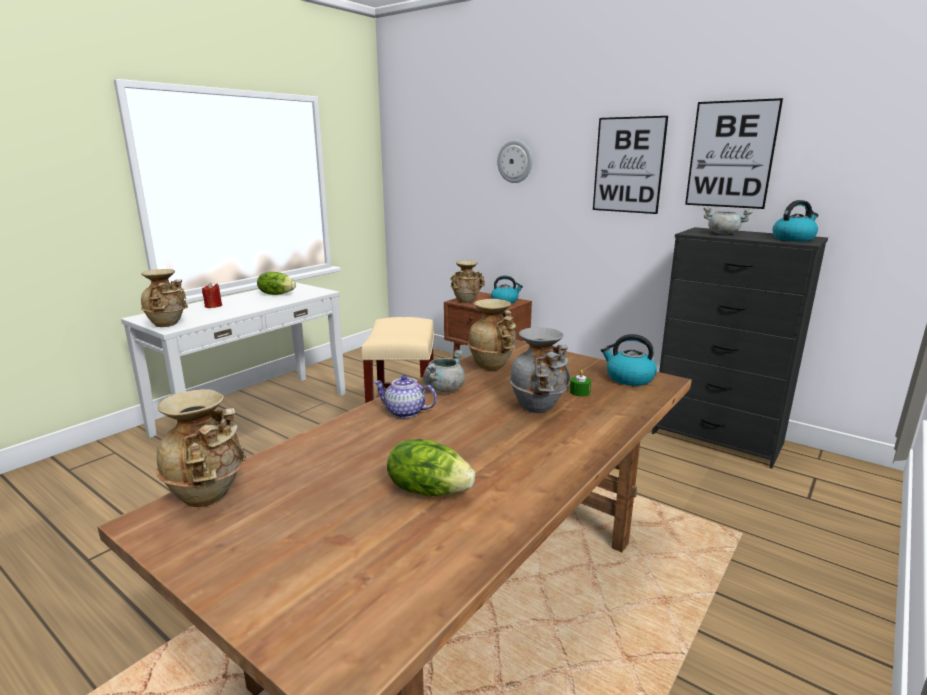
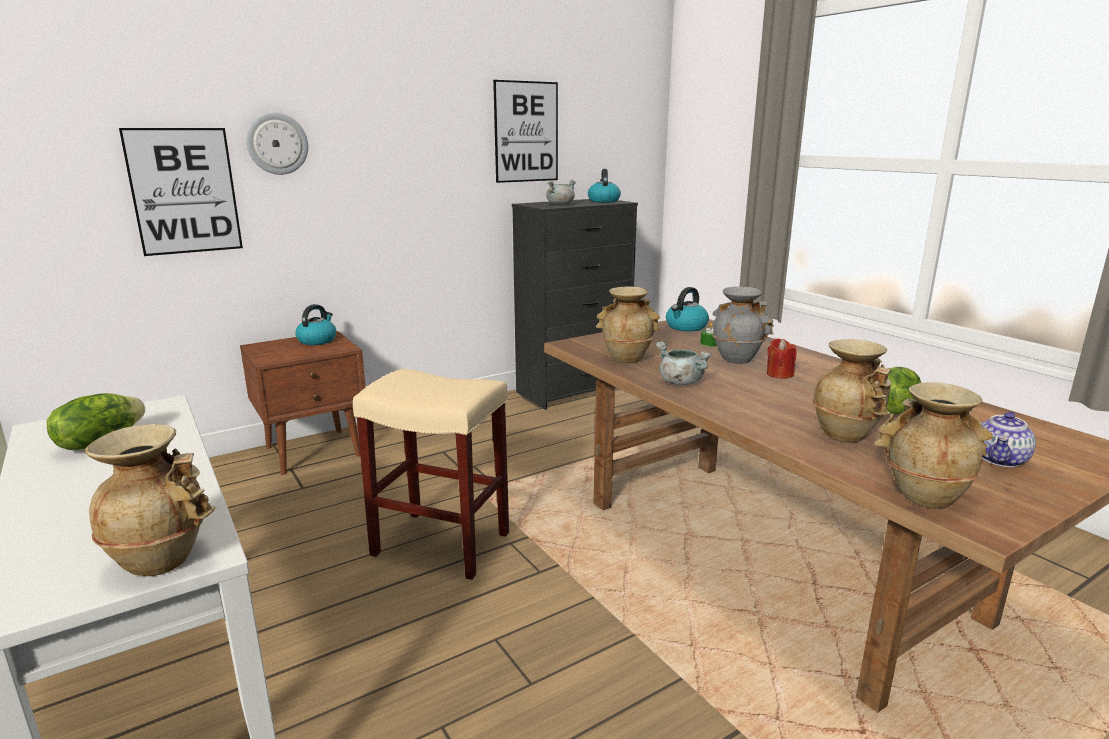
camera: 70 degrees left, 0 degrees up
red candle [202,283,222,308] -> red candle moved to [767,338,797,379]
teapot [374,375,437,418] -> teapot moved to [981,411,1036,467]
beige vase [450,261,485,303] -> beige vase moved to [812,339,892,443]
picture [593,116,668,214] -> picture moved to [119,128,243,256]

